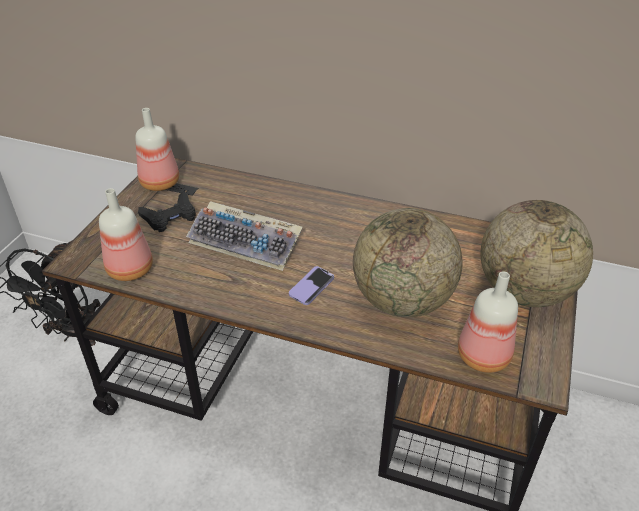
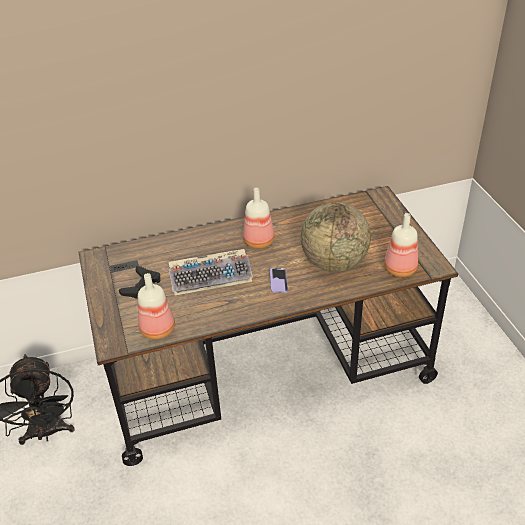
camera: 35 degrees left, 0 degrees up
bottle [135,108,179,191] -> bottle moved to [243,188,275,249]
globe [480,200,593,307] -> none

